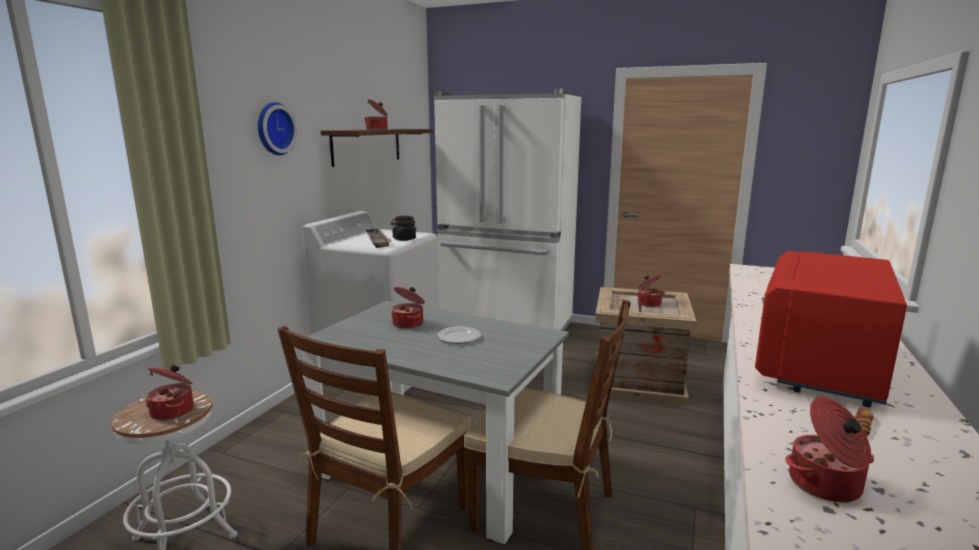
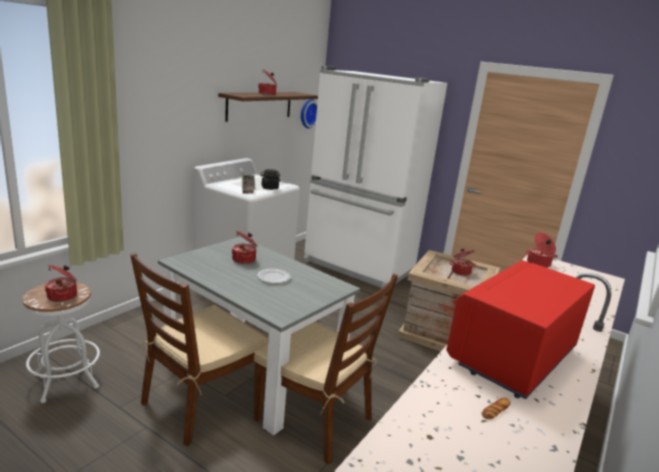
camera: 10 degrees right, 5 degrees up
wall clock [258,102,297,155] -> wall clock moved to [301,99,317,129]
cooking pot [786,397,874,503] -> cooking pot moved to [525,233,558,268]

